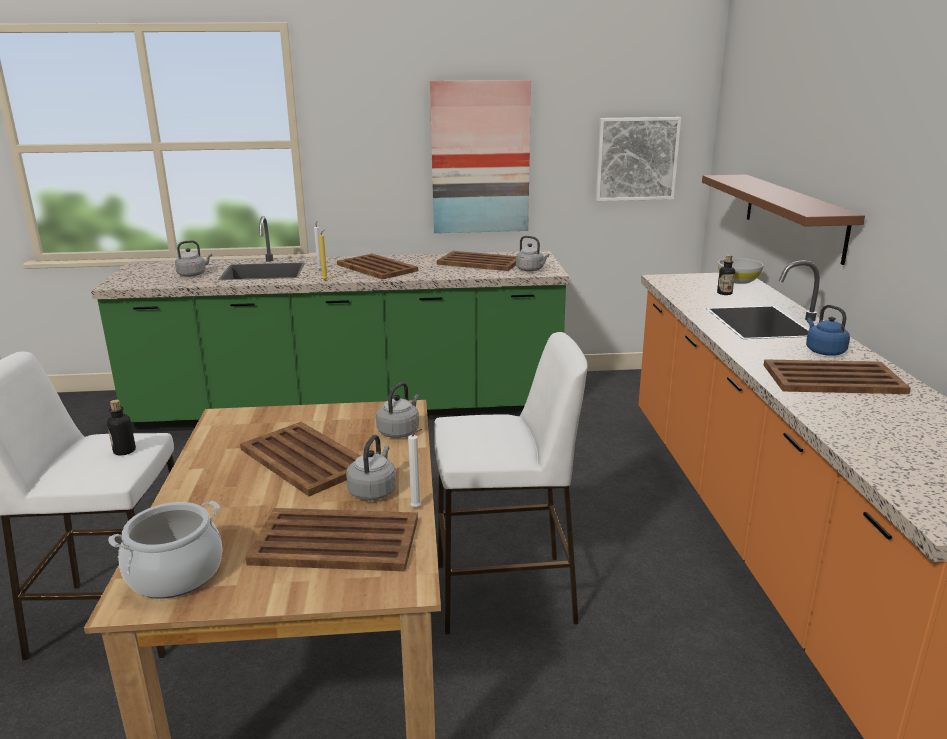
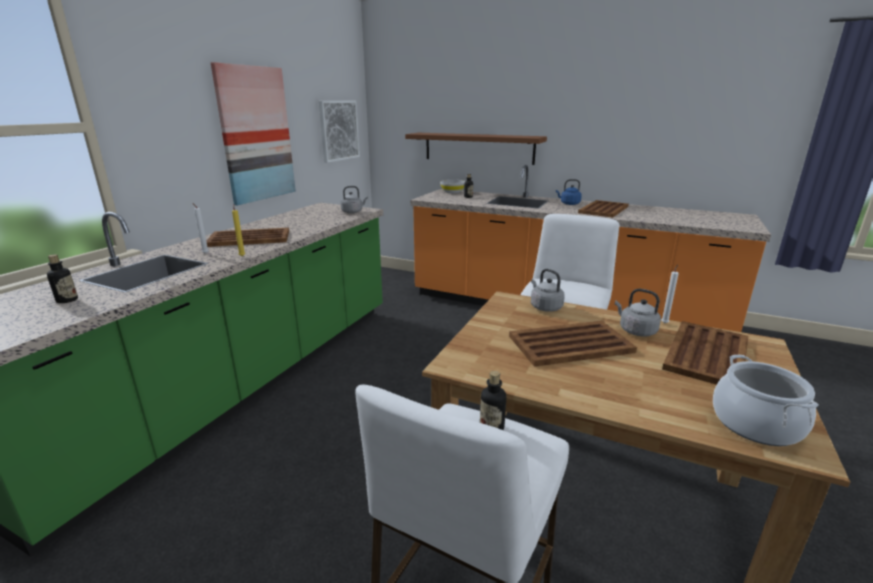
camera: 60 degrees left, 0 degrees up
grey kettle [175,240,212,277] -> bottle [47,254,78,303]
brown tray [437,251,516,271] -> none

